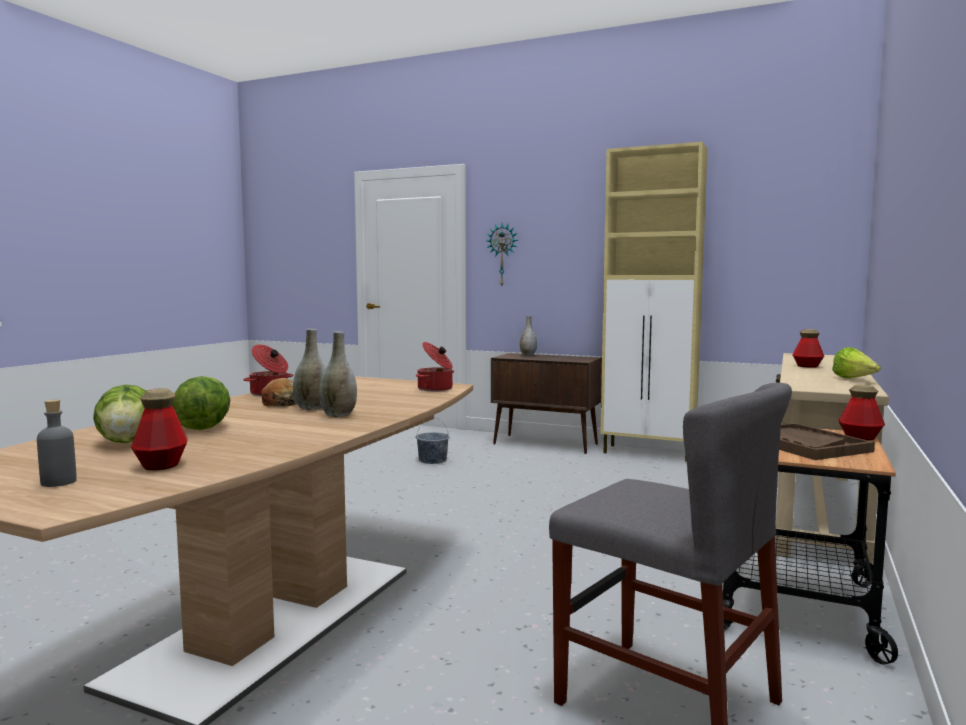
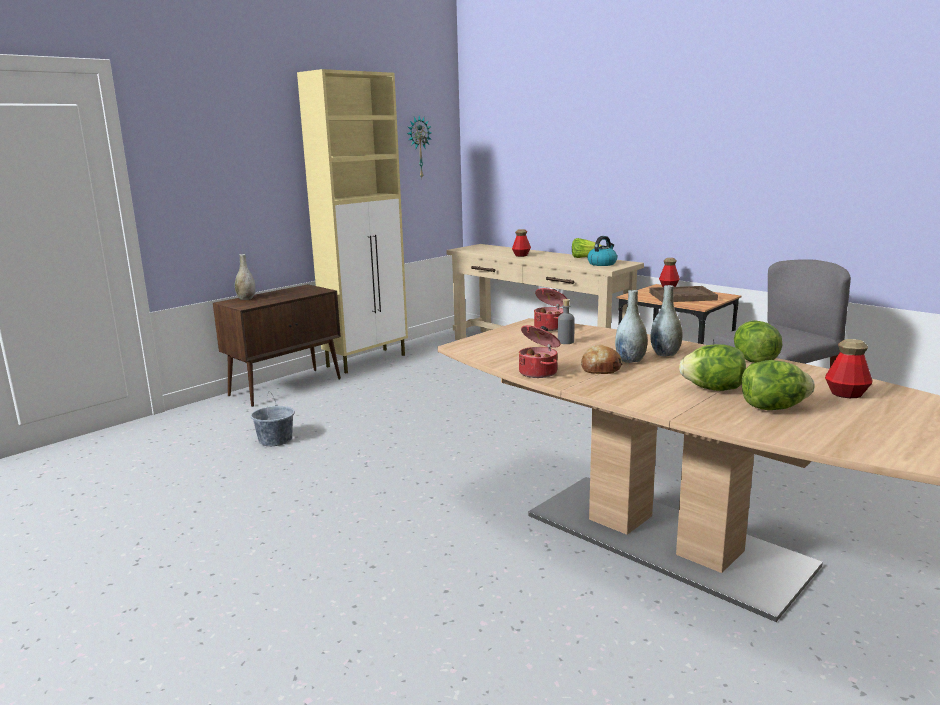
camera: 70 degrees left, 10 degrees up
grey bottle [37,399,77,487] -> grey bottle moved to [558,299,575,344]
wall clock [486,223,518,286] -> wall clock moved to [407,116,432,178]
none -> kettle [587,236,617,266]
none -> lettuce [734,320,783,363]

